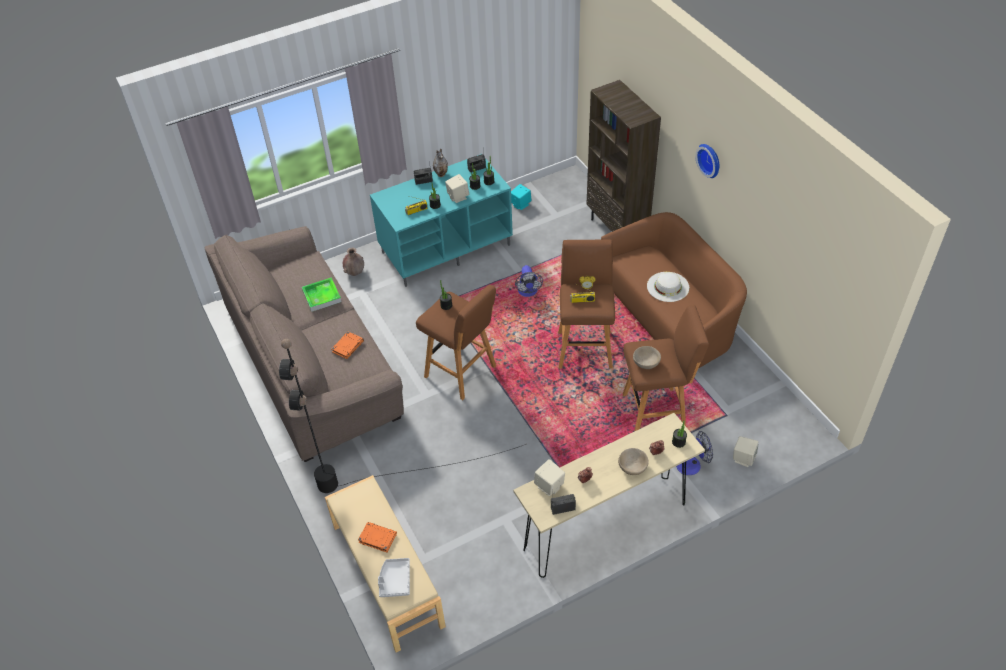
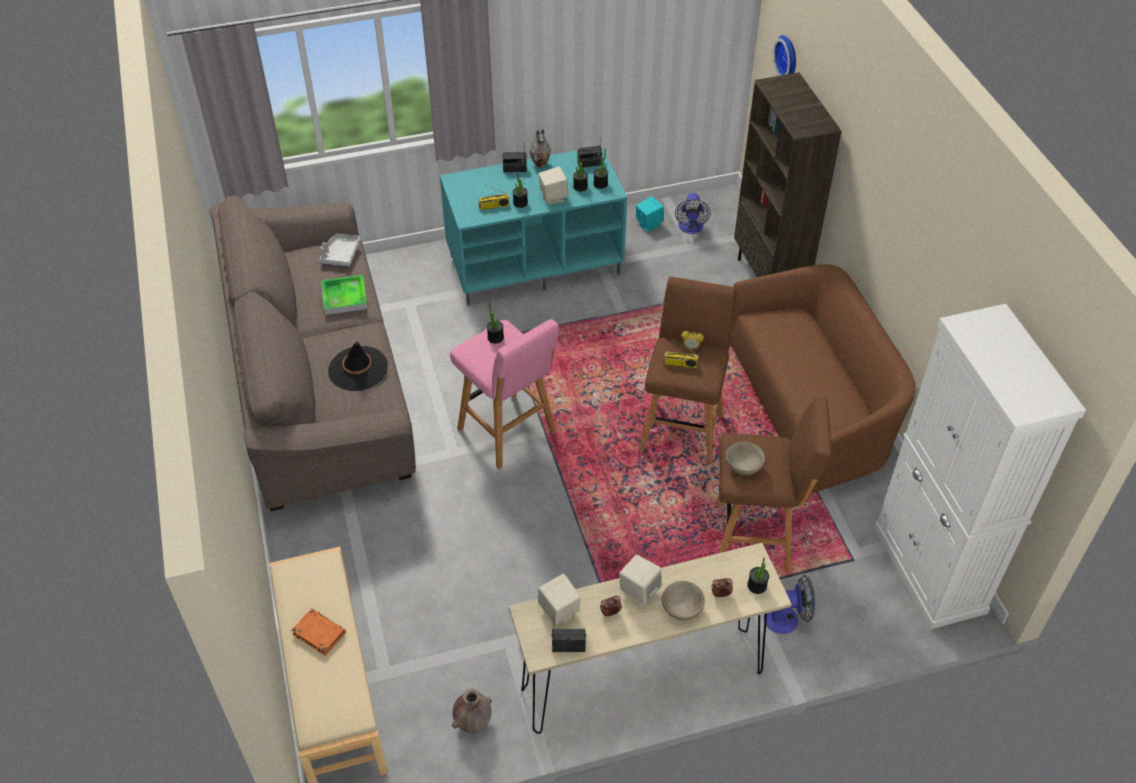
camera: 10 degrees right, 0 degrees up
black floor lamp [279,339,526,493] -> none
orange book [331,331,364,359] -> black hat [328,342,388,391]
brown vase [343,248,364,276] -> brown vase moved to [452,689,492,733]
grey tray [378,558,410,597] -> grey tray moved to [319,234,360,266]
brown stool [416,285,496,400] -> pink stool [450,319,559,469]
fan [515,265,543,297] -> fan moved to [675,193,711,234]
white hat [647,272,689,302] -> none
wall clock [695,144,719,178] -> wall clock moved to [773,35,796,76]
beige speaker [733,436,759,467] -> beige speaker moved to [619,555,662,606]
none -> white cabinet [874,304,1086,629]

